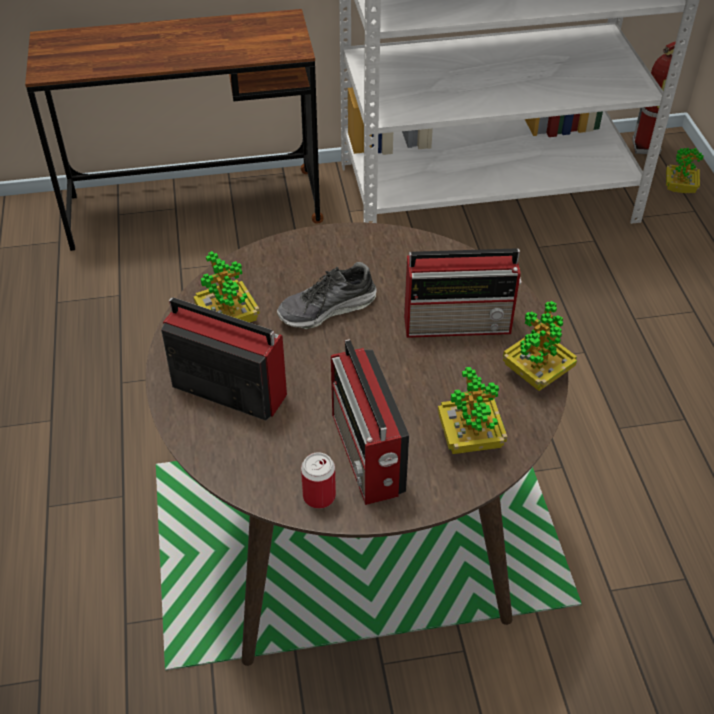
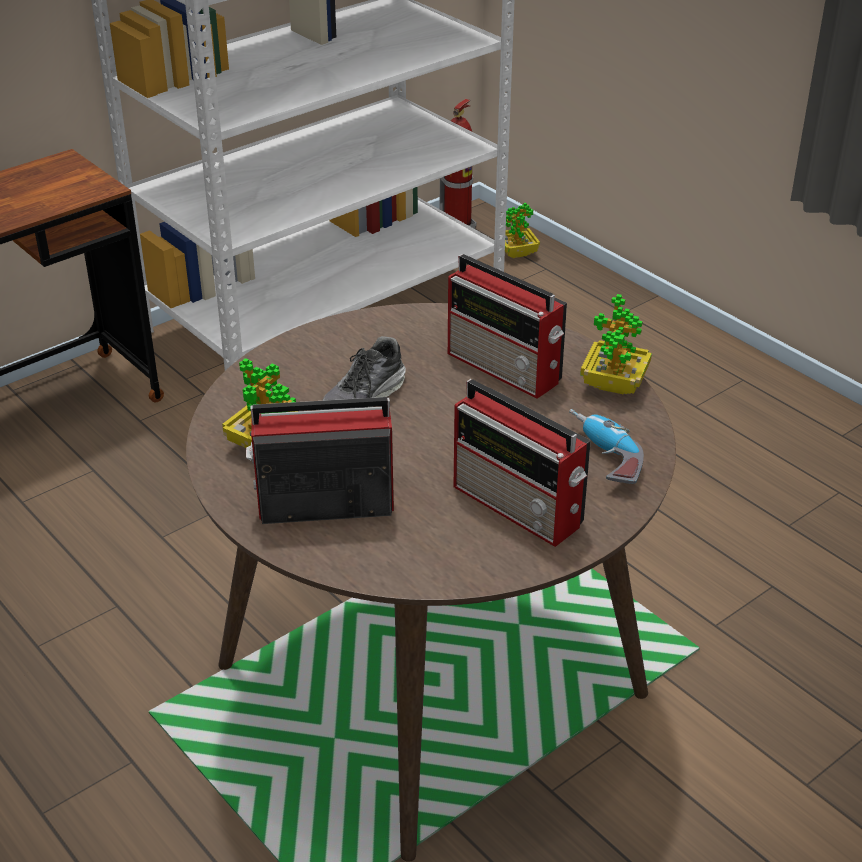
camera: 30 degrees left, 10 degrees down
can [301,452,336,509] -> none
radio [404,248,522,338] -> radio turned 75 degrees clockwise [448,254,567,399]
potted plant [438,367,507,454] -> power drill [569,409,644,484]

